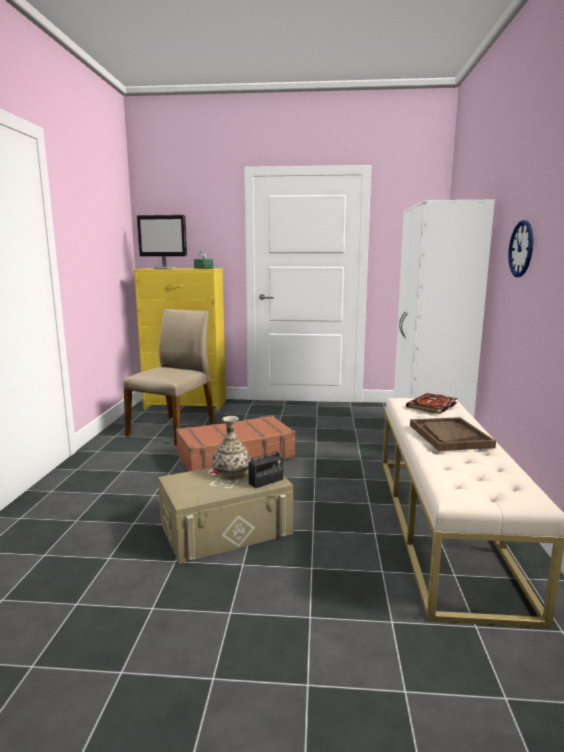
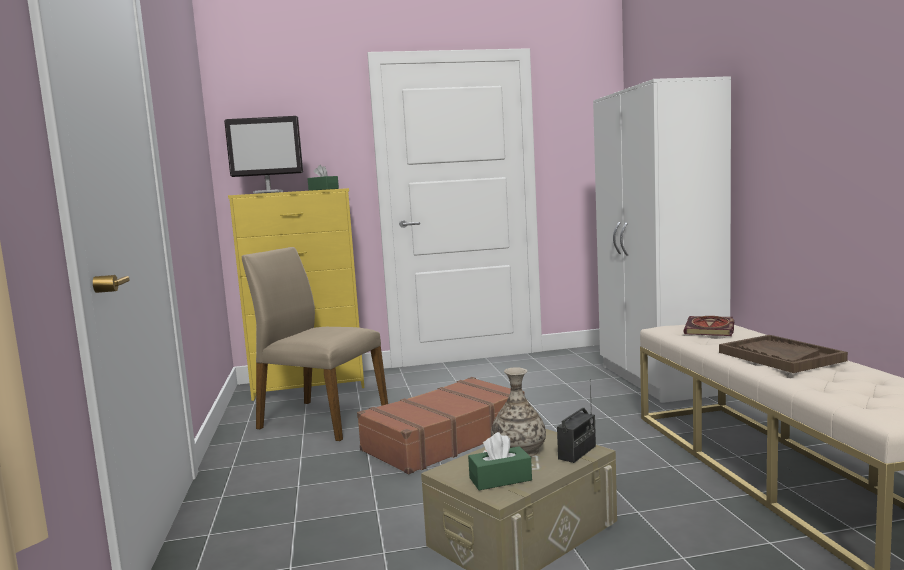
camera: 15 degrees left, 5 degrees down
beige chair [123,309,215,446] -> beige chair turned 75 degrees counterclockwise [242,247,388,441]
wall clock [508,220,533,277] -> none
none -> green tissue box [468,432,532,490]

